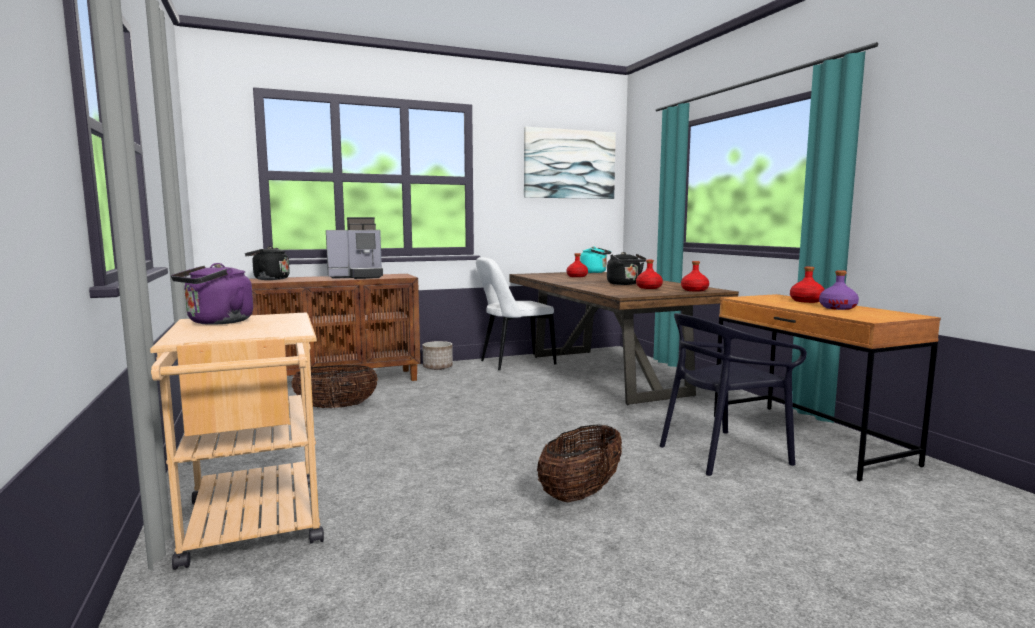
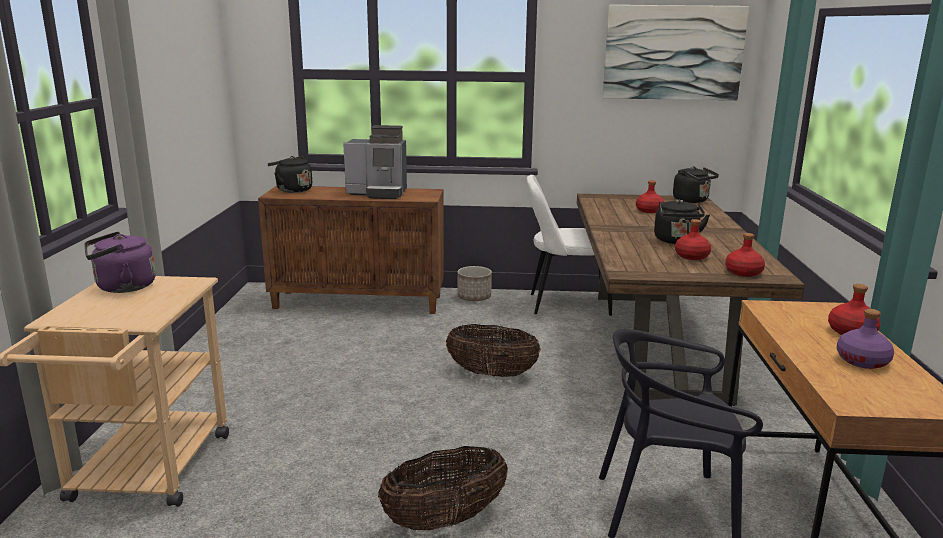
camera: 25 degrees right, 10 degrees up
basket [291,365,378,408] -> basket moved to [446,324,541,377]
turquoise kettle [580,247,611,273] -> black kettle [673,166,719,203]

